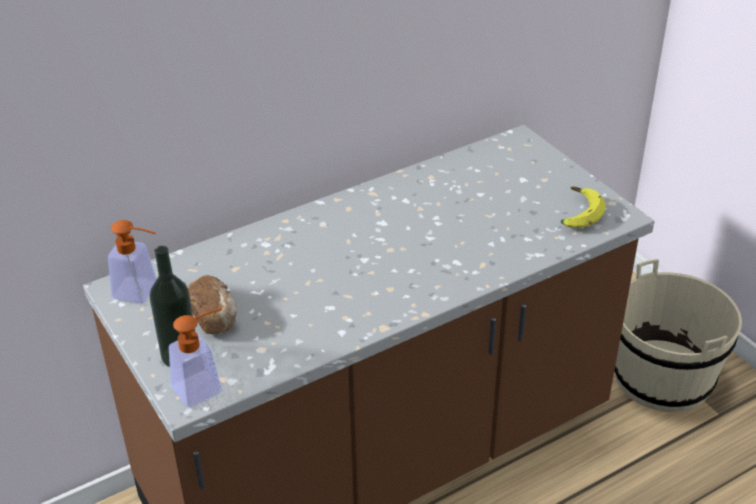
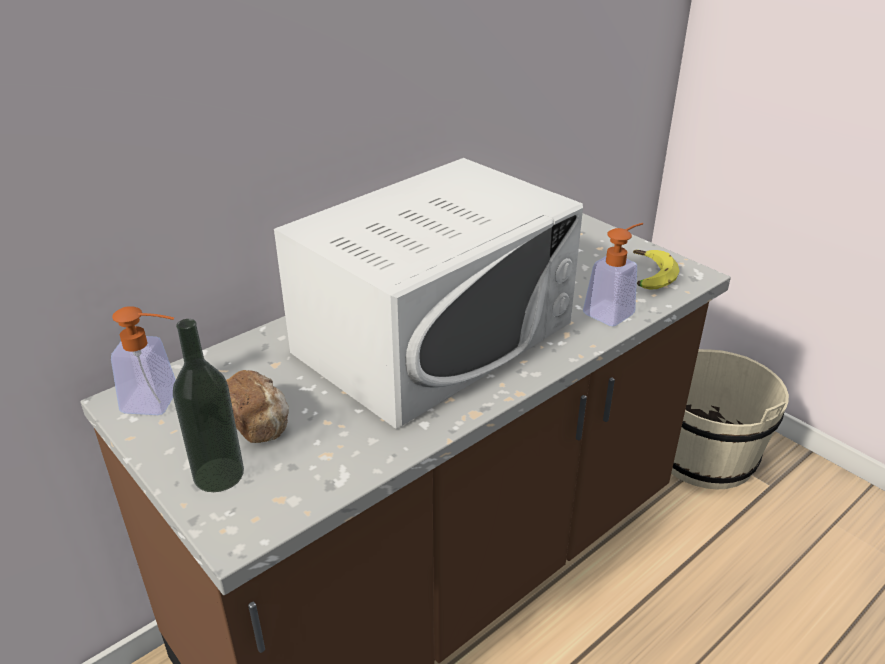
camera: 10 degrees left, 5 degrees down
soap dispenser [169,308,222,407] -> soap dispenser moved to [583,223,643,326]
none -> white microwave [274,158,583,429]

